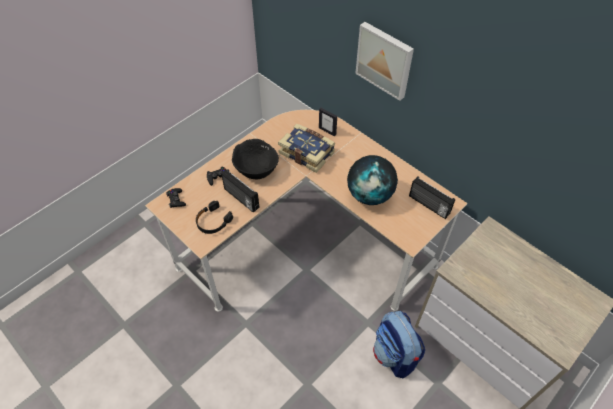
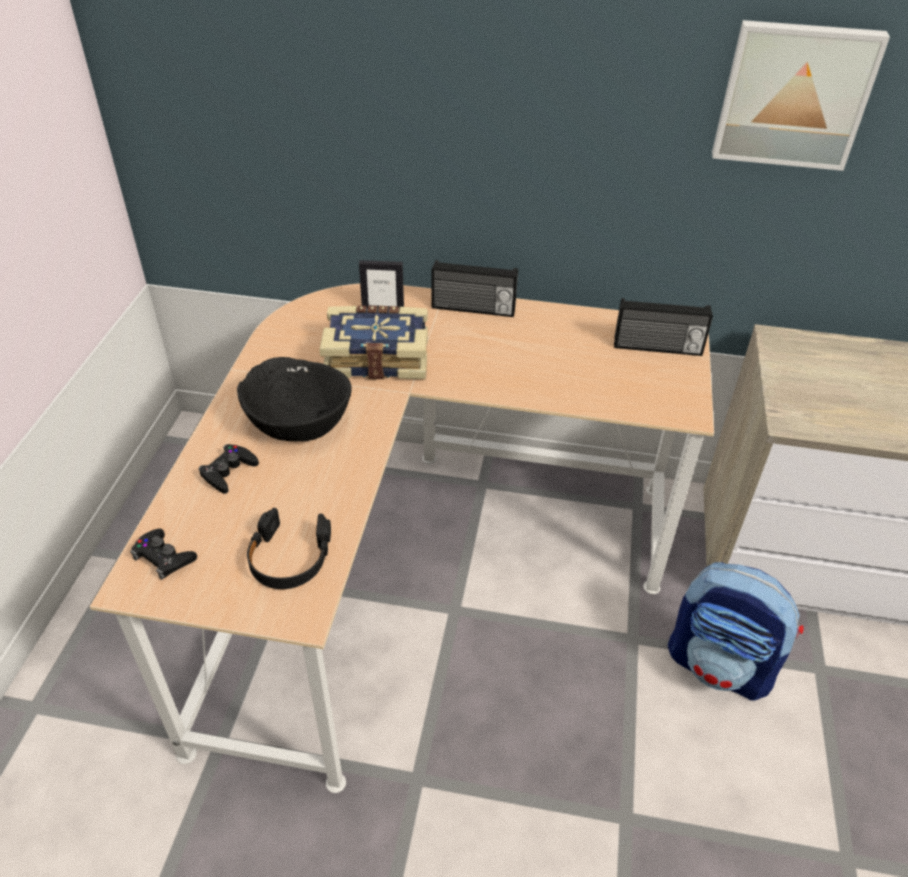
camera: 35 degrees left, 10 degrees down
radio [221,170,259,213] -> radio moved to [432,260,518,317]
globe [347,155,398,205] -> none
picture [355,22,414,101] -> picture moved to [712,20,890,171]

